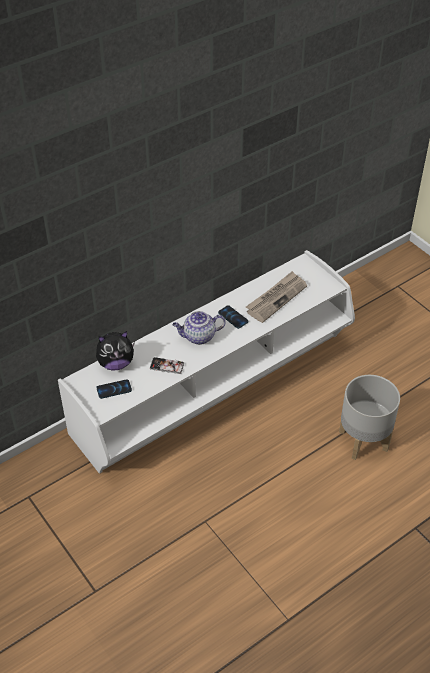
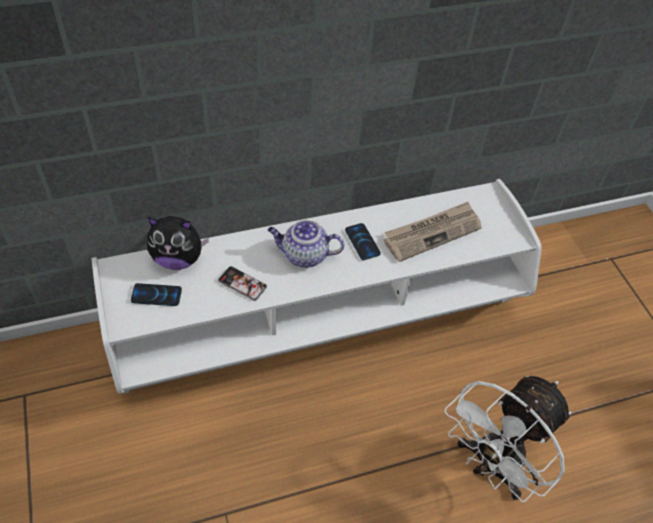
camera: 15 degrees right, 5 degrees up
grey planter [339,375,400,460] -> white fan [445,376,571,502]

